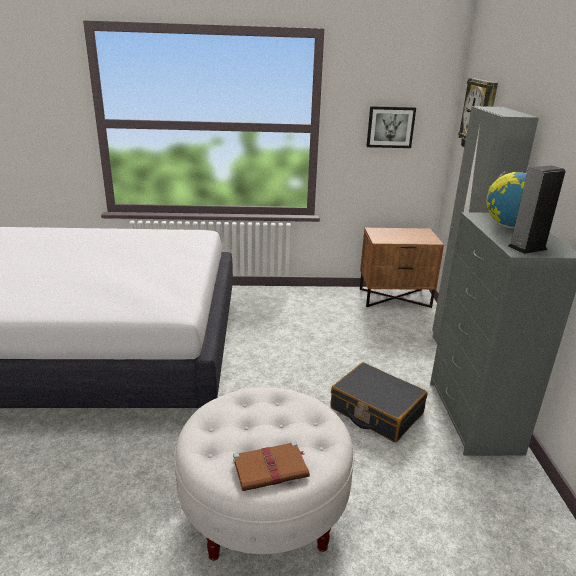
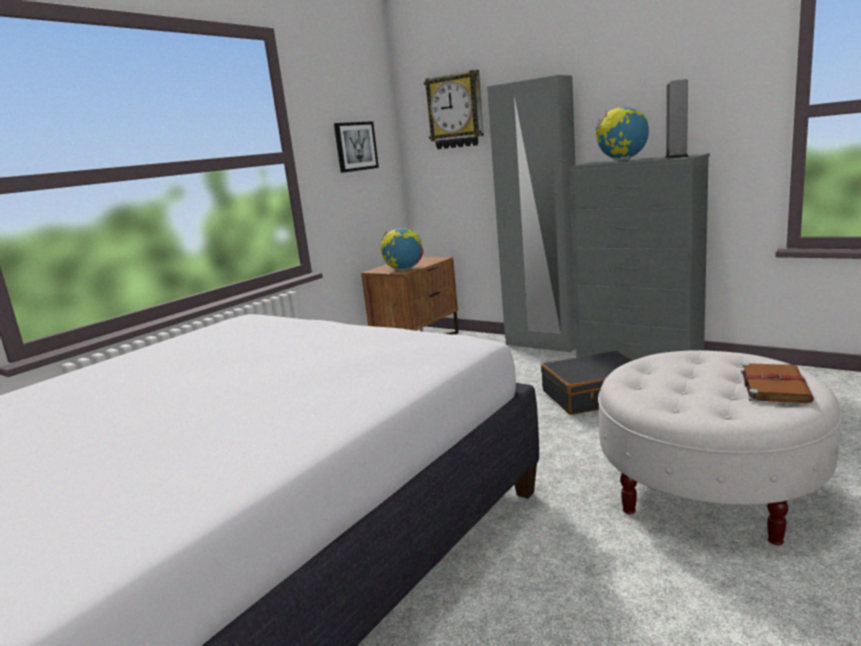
camera: 50 degrees left, 10 degrees down
none -> globe [380,228,424,271]

